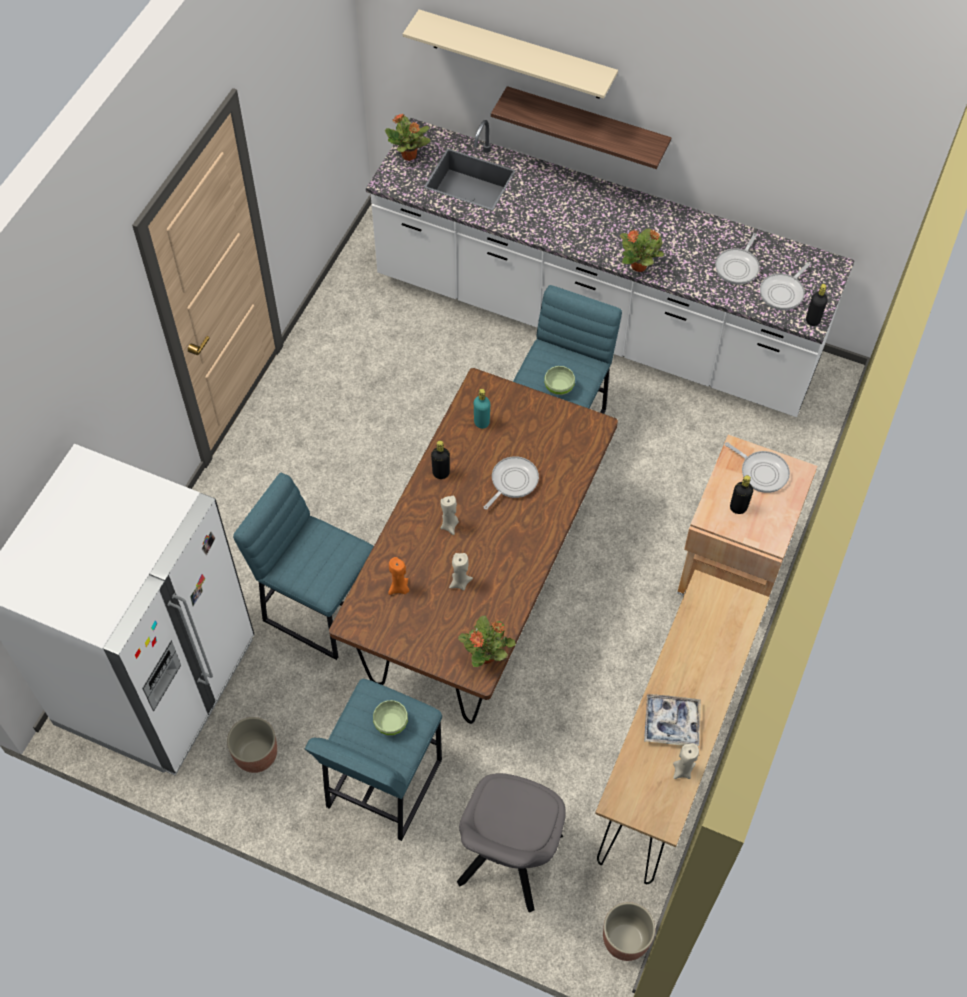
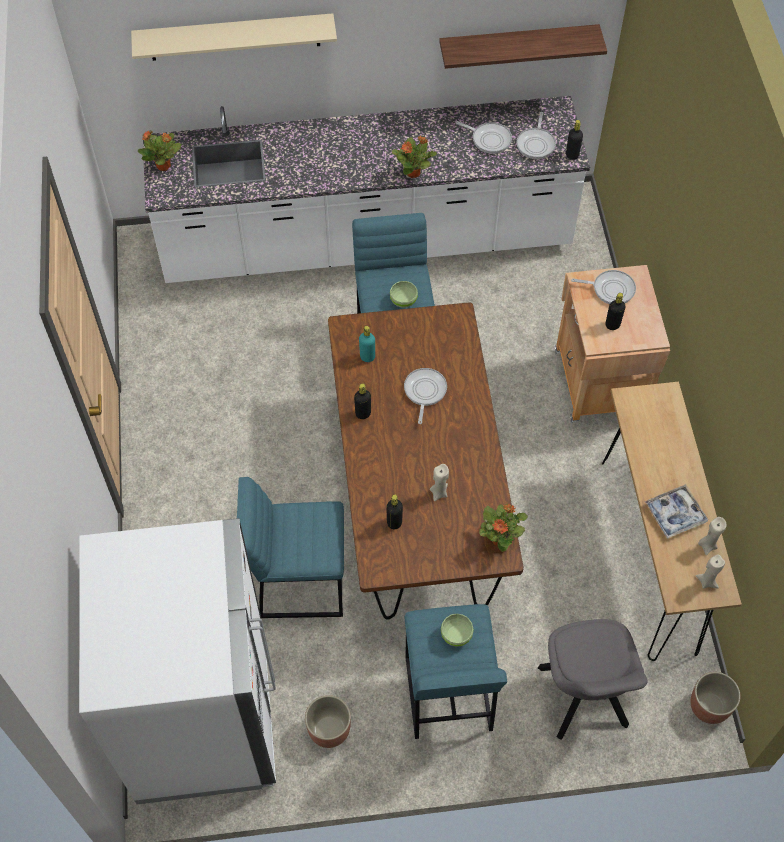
camera: 30 degrees left, 0 degrees up
orange candle [388,557,409,595] -> black bottle [386,495,403,530]
beige candle [440,496,459,535] -> beige candle moved to [696,554,725,589]
shelf [491,86,671,169] -> shelf moved to [439,24,607,69]
frying pan [715,233,760,285] -> frying pan turned 60 degrees counterclockwise [455,121,512,154]

